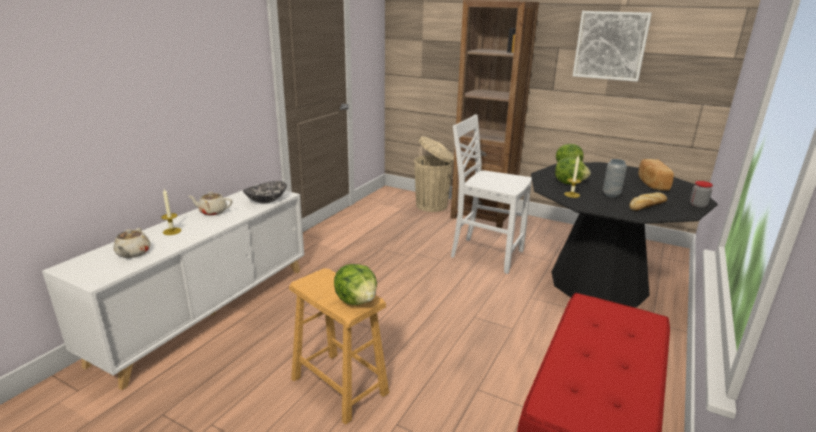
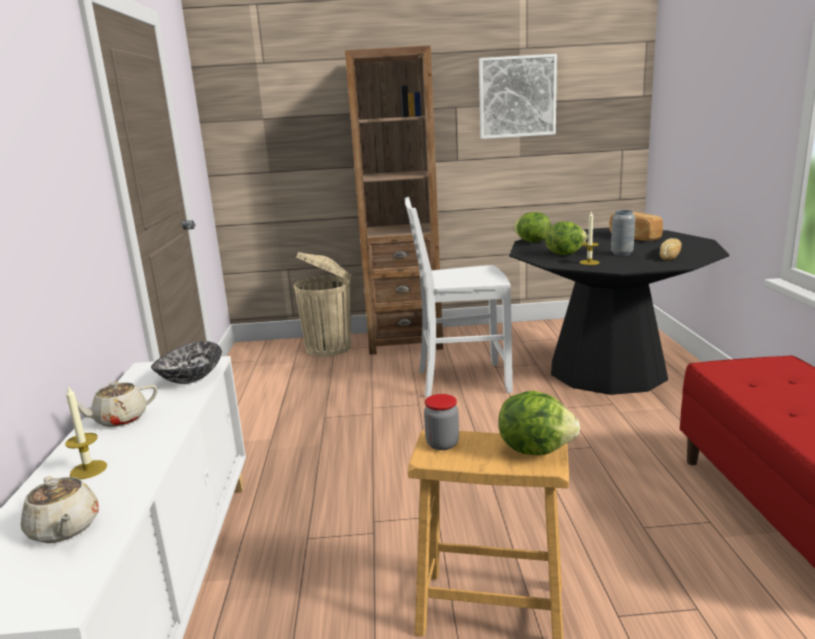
camera: 30 degrees left, 5 degrees down
jar [690,181,713,208] -> jar moved to [424,394,459,450]

